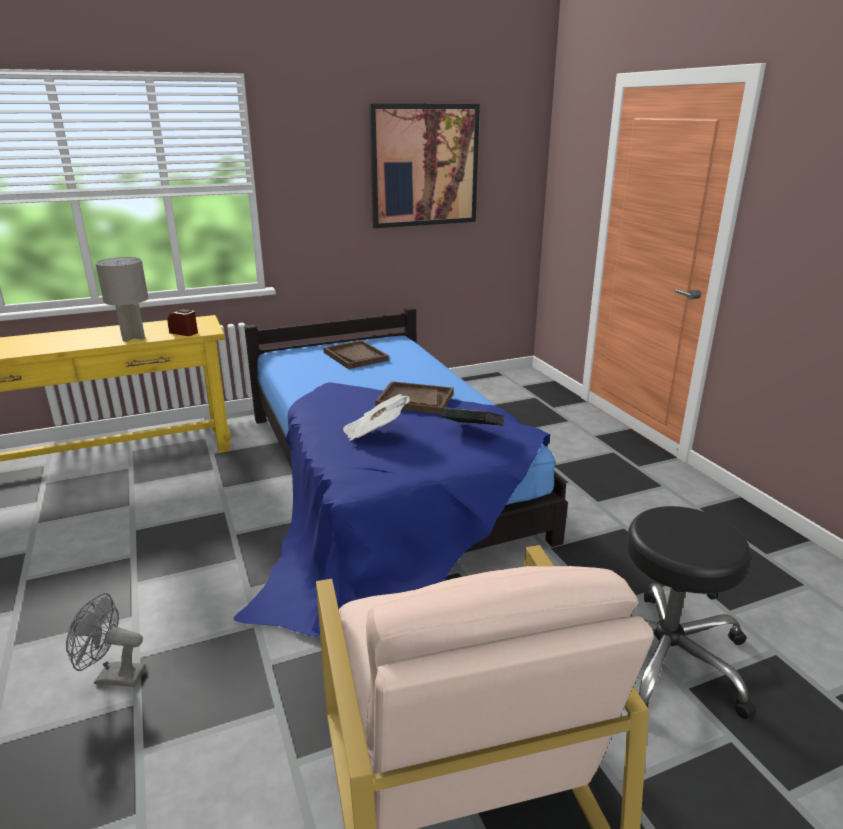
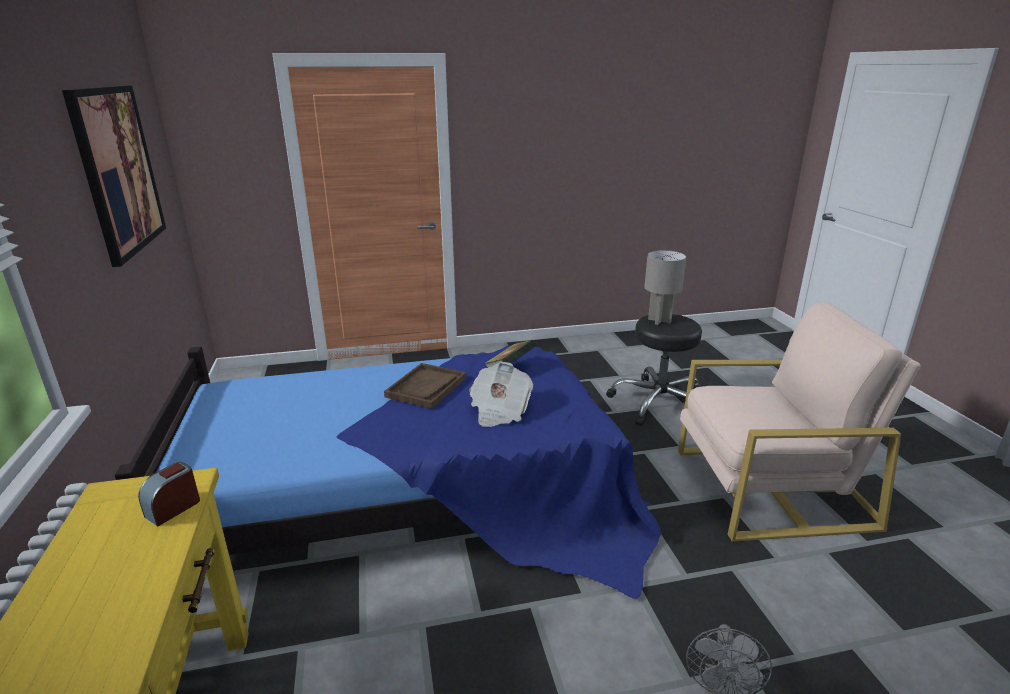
camera: 80 degrees left, 0 degrees up
grey table lamp [96,257,148,342] -> grey table lamp moved to [644,250,686,325]
brown tray [323,340,389,369] -> none

